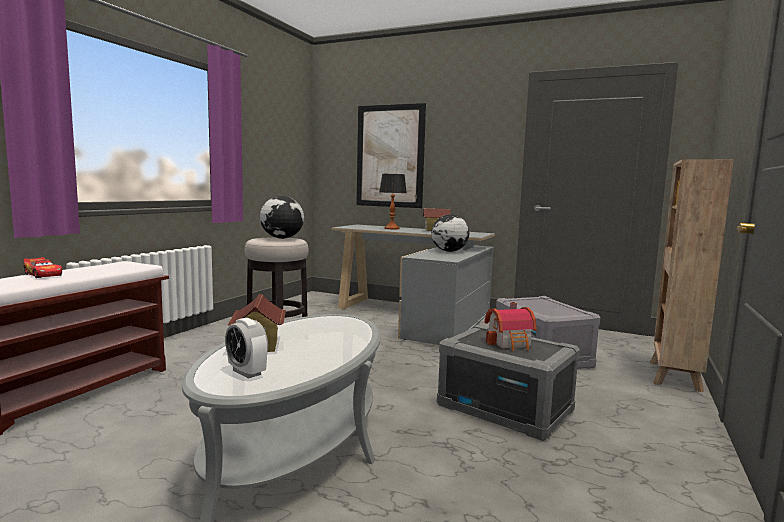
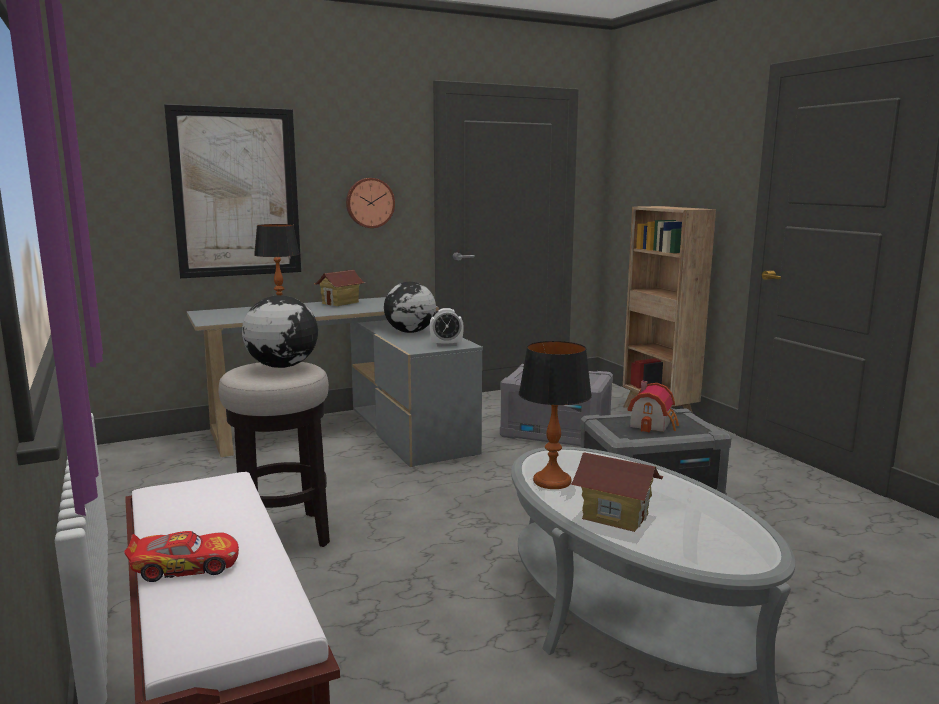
camera: 50 degrees left, 5 degrees up
alarm clock [225,318,268,379] -> alarm clock moved to [430,308,464,347]
none -> wall clock [346,178,395,228]
none -> table lamp [519,341,592,489]

